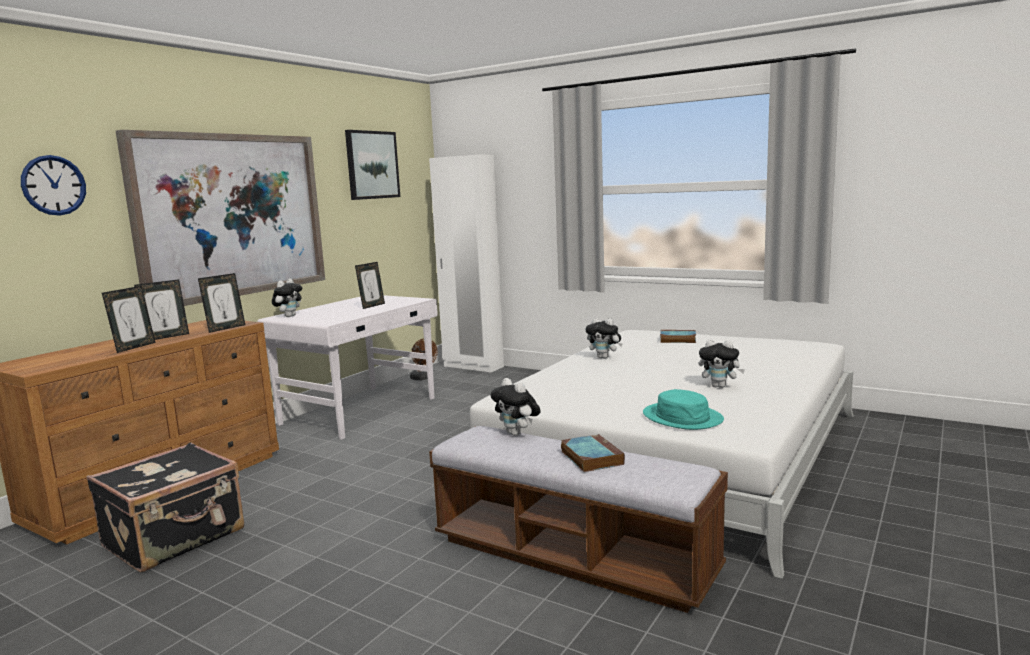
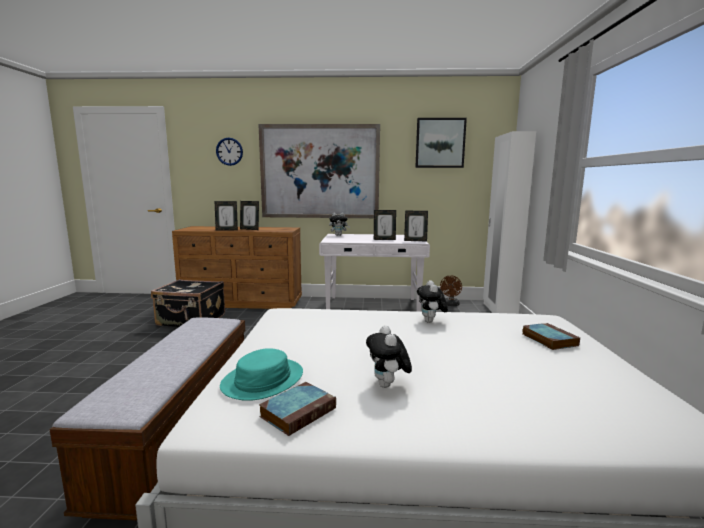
camera: 60 degrees right, 0 degrees up
picture frame [198,273,245,333] -> picture frame moved to [404,211,428,241]
plush toy [490,378,541,436] -> none
book [561,434,625,472] -> book moved to [259,382,336,436]

